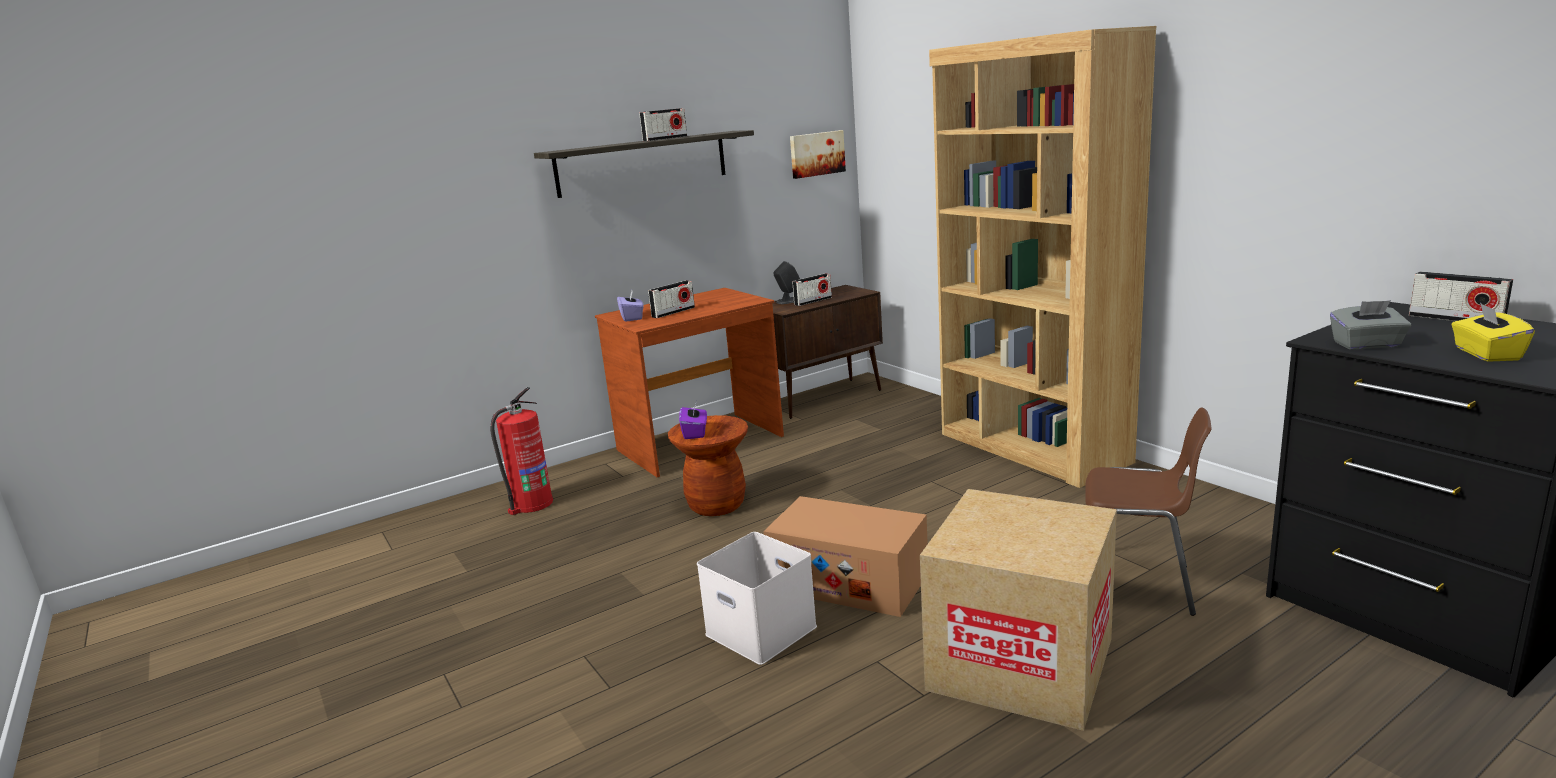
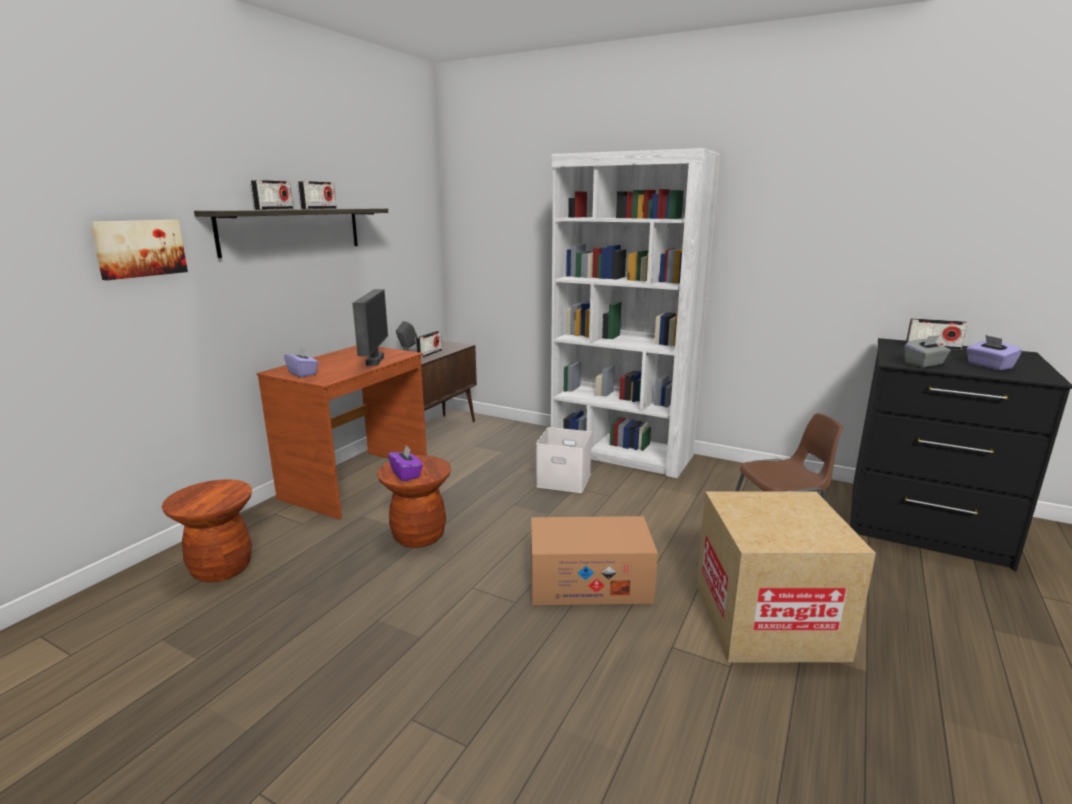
camera: 30 degrees left, 0 degrees up
fire extinguisher [490,387,553,515] -> brown stool [162,479,252,582]
radio [648,280,695,318] -> radio moved to [250,180,293,210]
white storage box [697,532,817,665] -> white storage box moved to [536,427,592,493]
picture [790,130,846,179] -> picture moved to [89,220,188,280]
brown bookcase [929,26,1156,488] -> white bookcase [551,148,720,478]
yellow tissue box [1451,303,1535,362] -> purple tissue box [966,335,1022,370]
none -> monitor [352,289,388,366]

